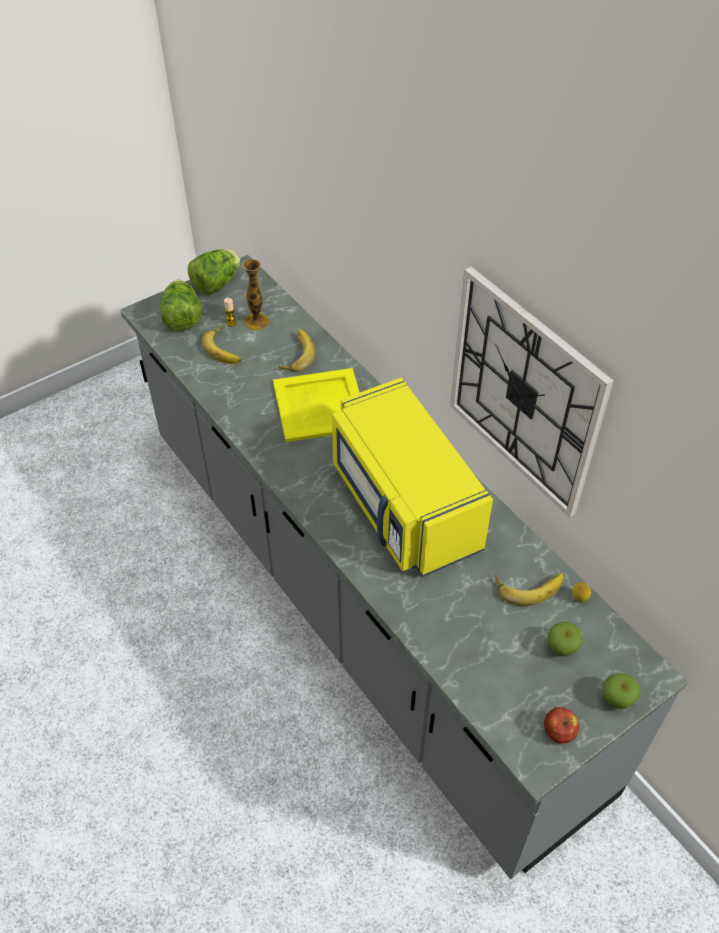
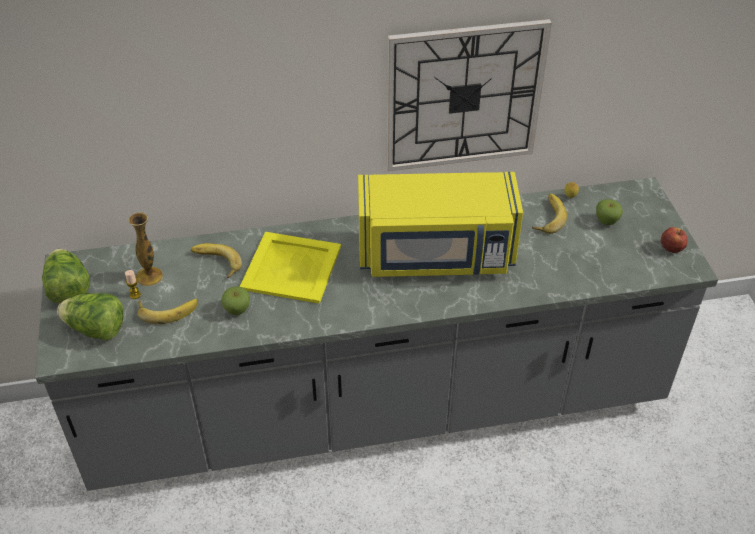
camera: 65 degrees left, 5 degrees down
apple [603,673,640,709] -> apple moved to [221,286,250,315]

